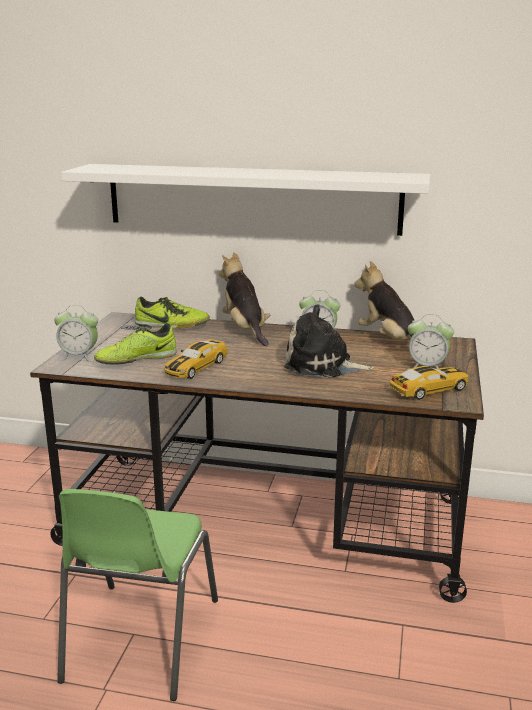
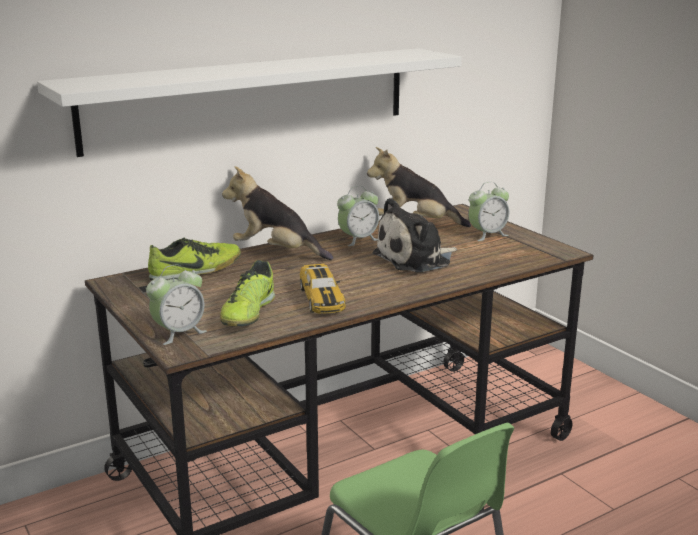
camera: 45 degrees left, 0 degrees up
toy car [389,366,468,400] -> none

